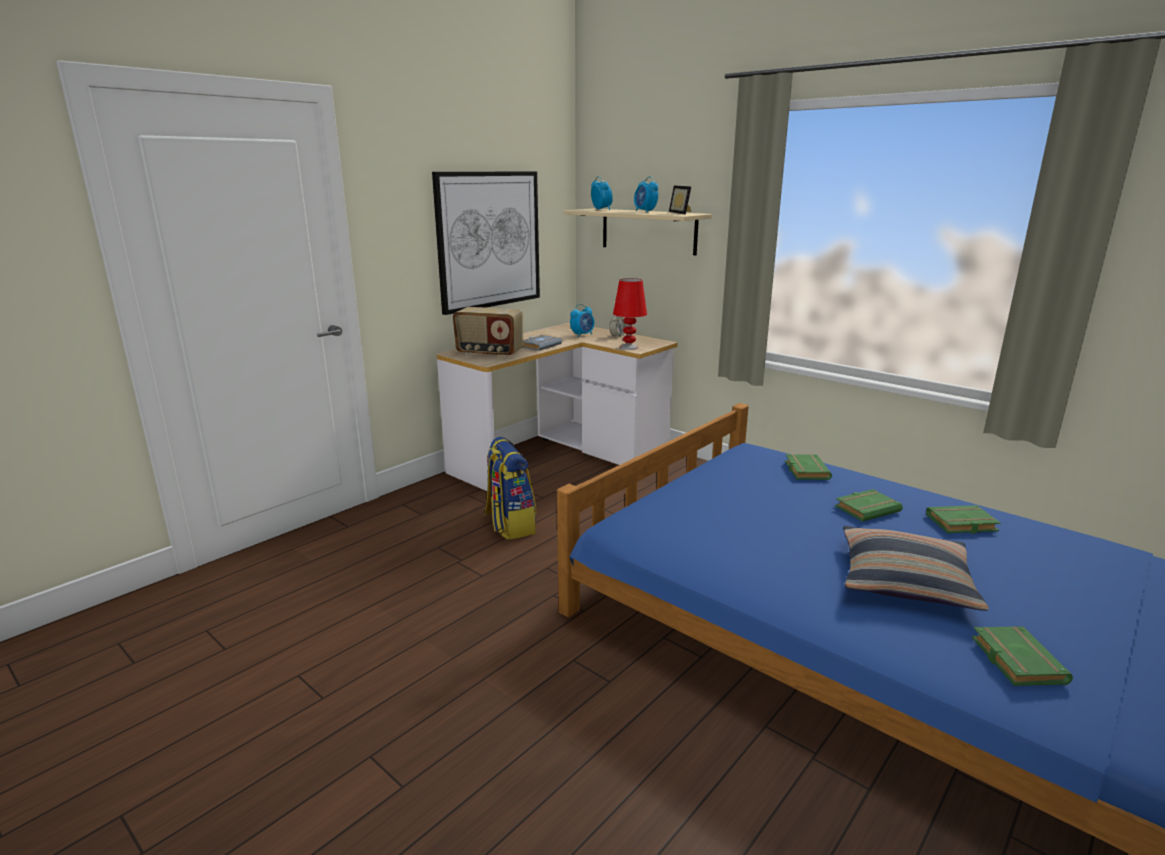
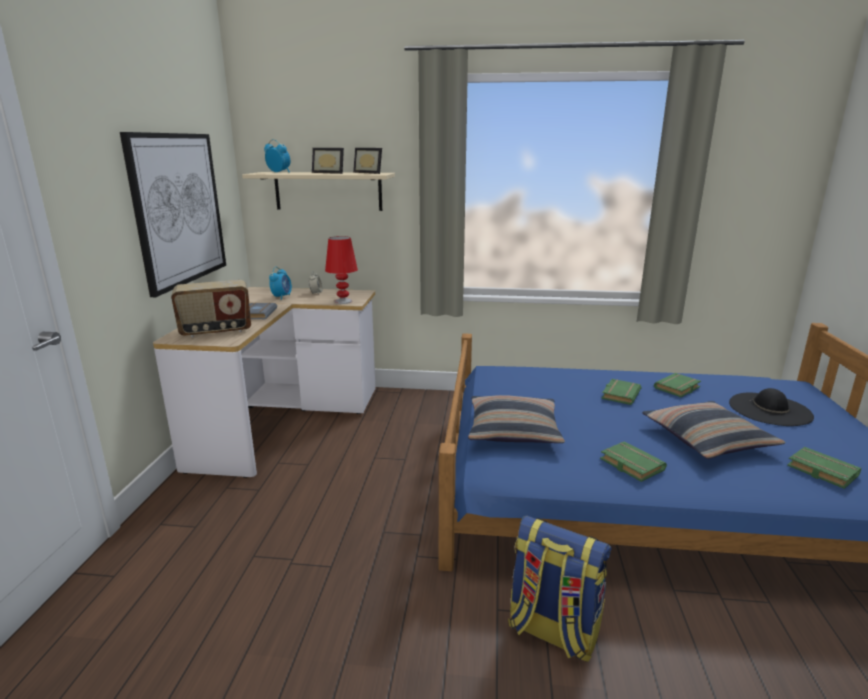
camera: 35 degrees left, 0 degrees up
backpack [485,437,536,540] -> backpack moved to [508,516,612,662]
alarm clock [634,176,658,212] -> picture frame [312,148,344,174]
green book [785,454,832,480] -> green book moved to [600,441,667,482]
none -> pillow [468,395,565,443]
none -> black hat [729,388,814,426]

